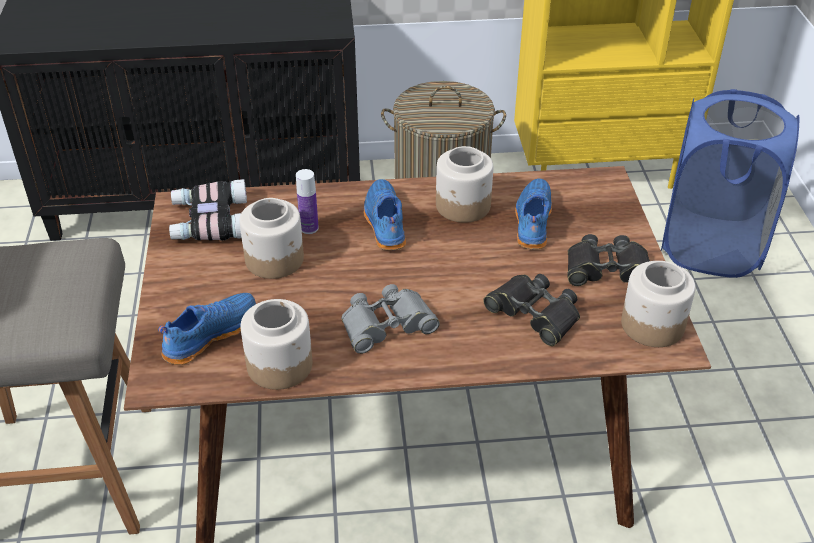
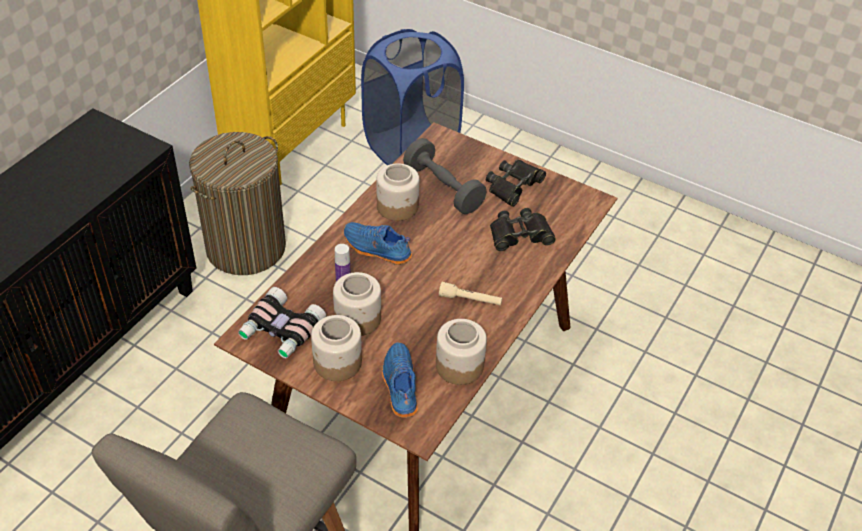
camera: 55 degrees left, 5 degrees up
grey binoculars [341,284,440,354] -> beige flashlight [439,282,502,306]
blue shoe [515,178,552,250] -> grey dumbbell [403,138,486,214]
jar [621,261,696,347] -> jar moved to [311,315,362,381]

